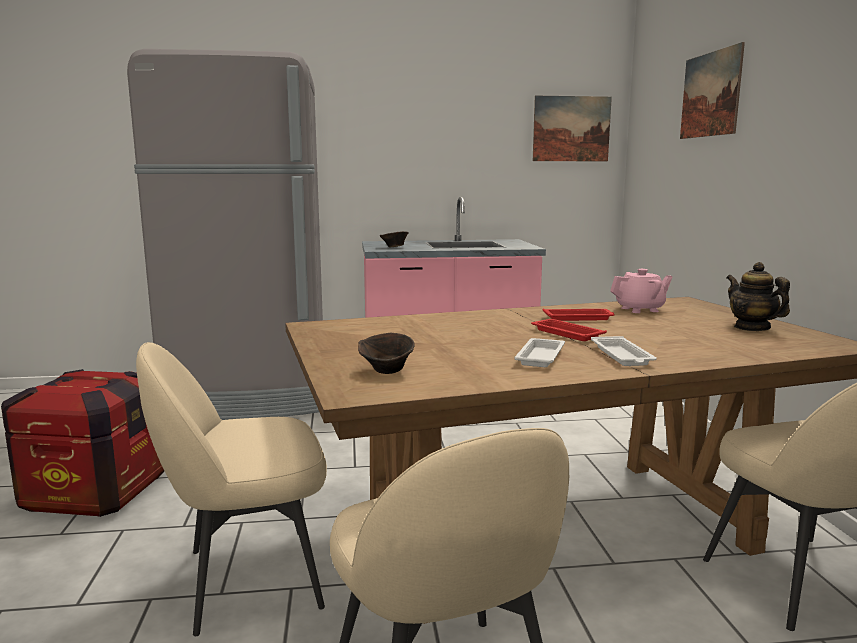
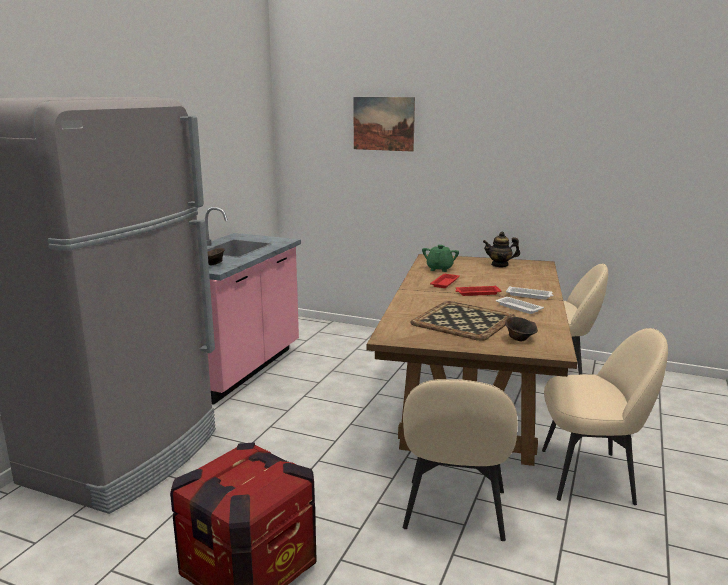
camera: 60 degrees left, 5 degrees up
picture [533,95,612,161] -> none
pink teapot [610,269,673,313] -> green teapot [422,245,459,272]
none -> tray [410,301,516,341]

